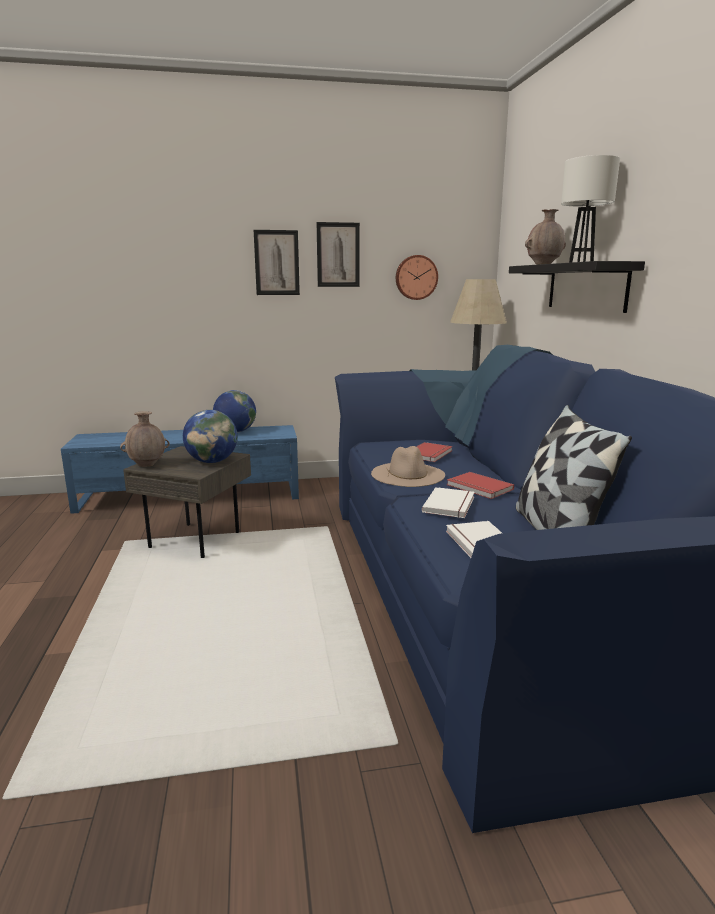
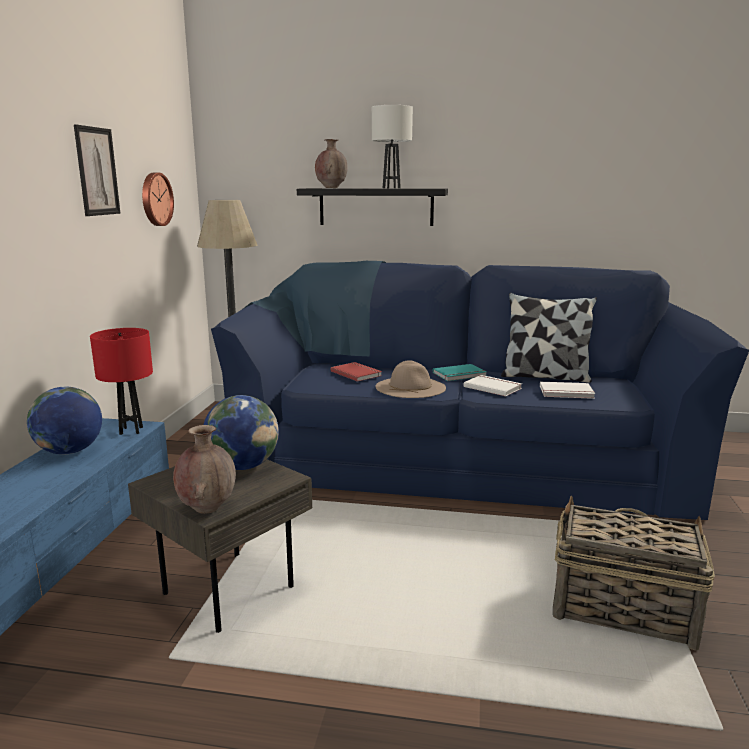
camera: 70 degrees left, 0 degrees up
picture [254,230,300,295] -> none
red book [447,472,514,499] -> turquoise book [433,364,487,381]
none -> red table lamp [90,328,153,435]
none -> basket [553,496,715,651]

